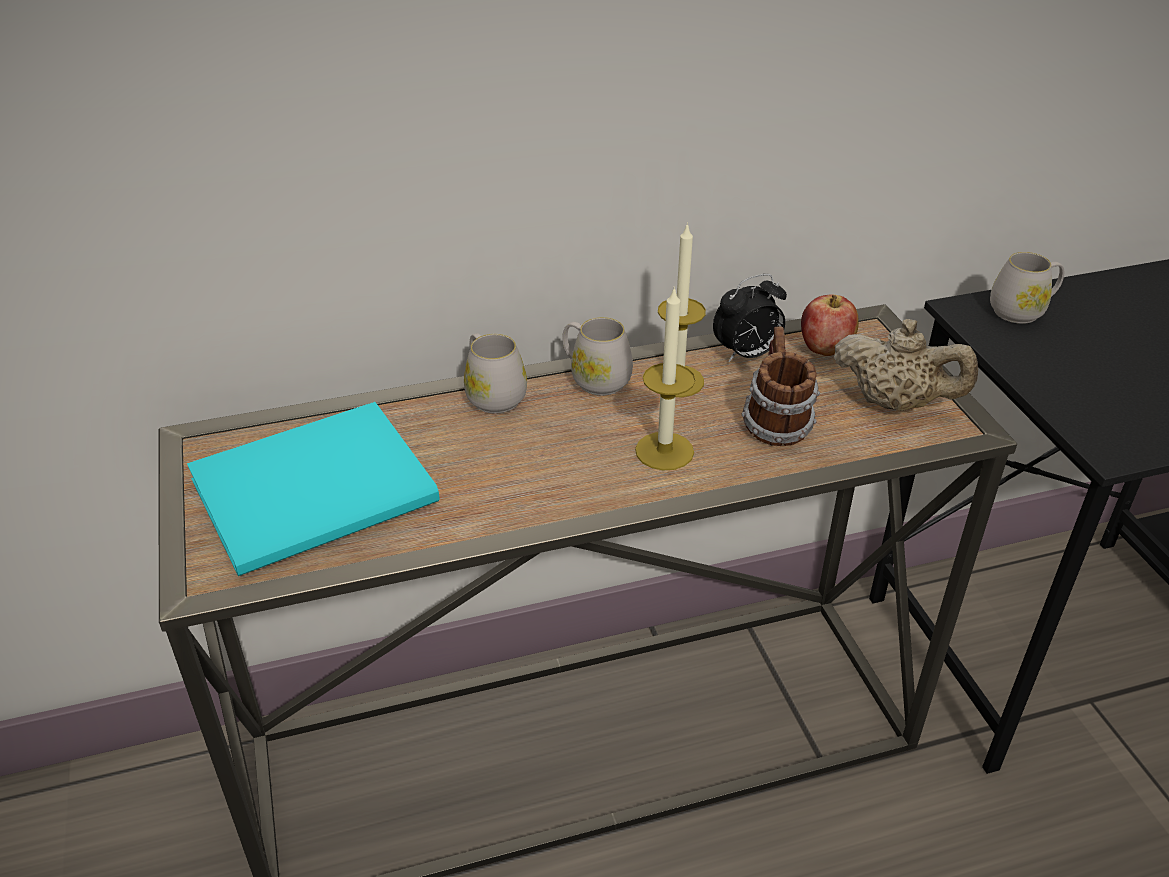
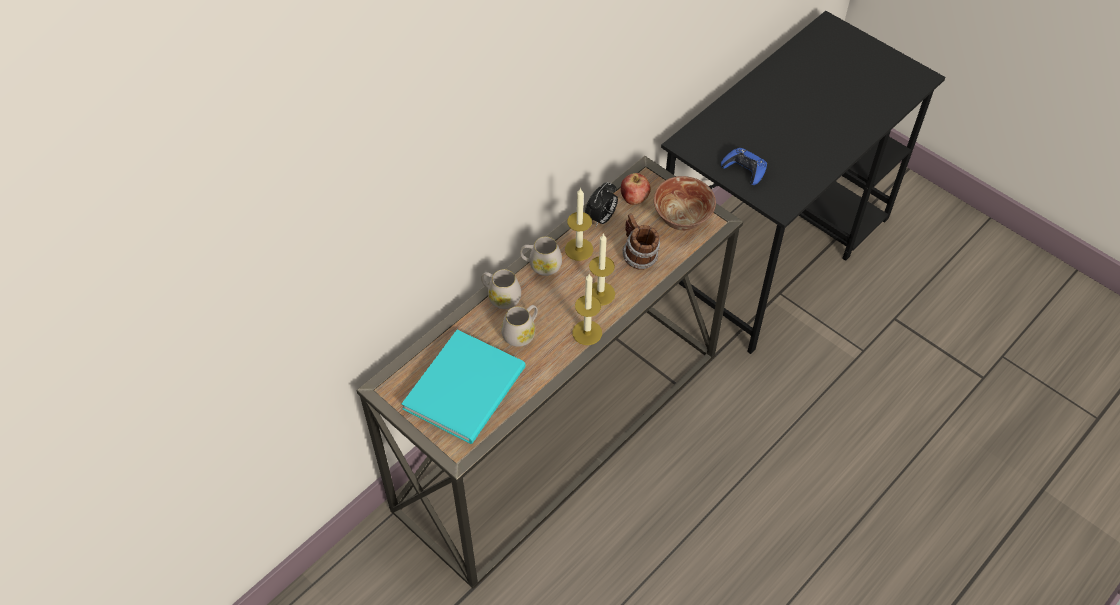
camera: 30 degrees left, 15 degrees up
beige teapot [834,319,978,411] -> bowl [654,176,716,231]
white mug [990,252,1064,324] -> white mug moved to [501,305,538,347]
none -> candle [572,274,602,345]
none -> blue game controller [721,148,767,185]

